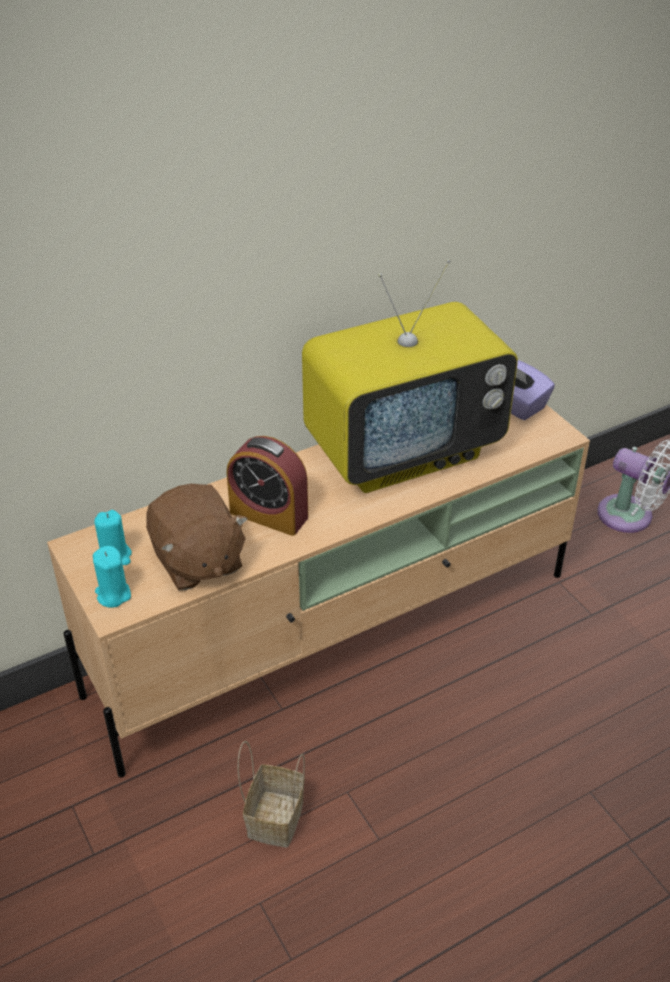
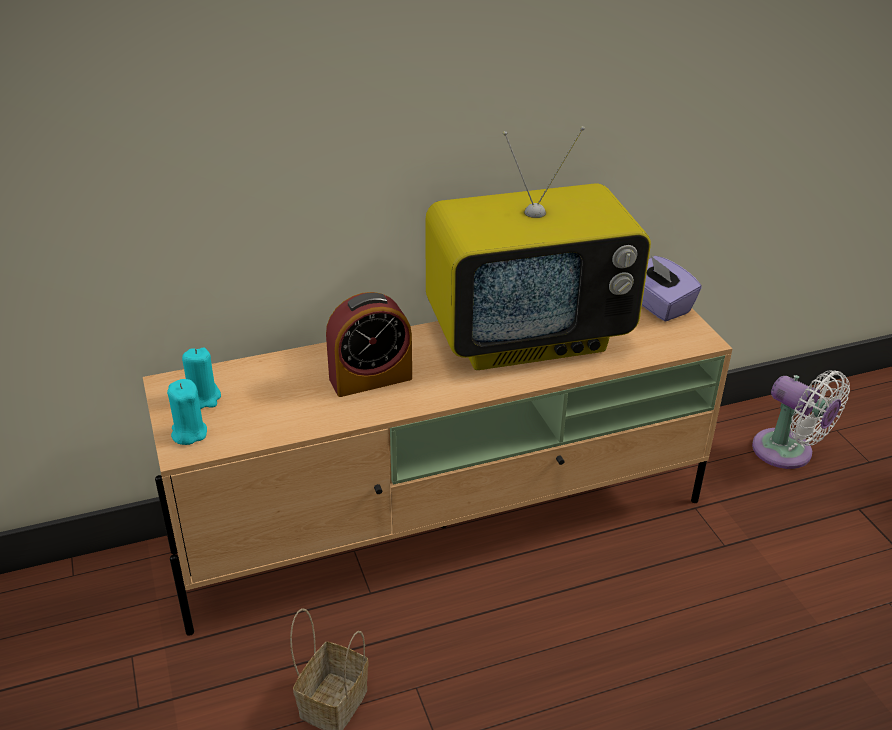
camera: 10 degrees right, 5 degrees down
brown plush toy [146,484,248,590] -> none
alarm clock [227,436,308,536] -> alarm clock turned 60 degrees counterclockwise [326,292,412,397]

